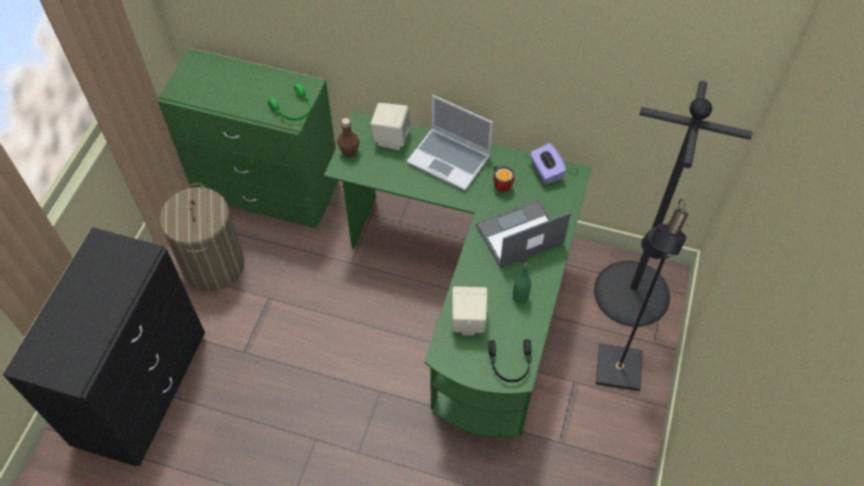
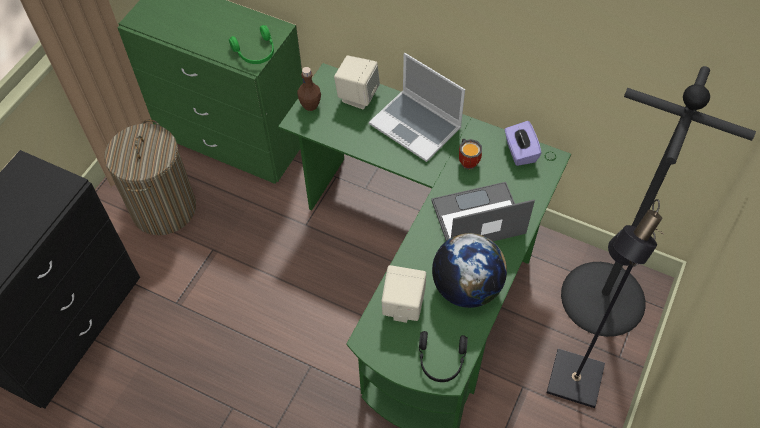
camera: 10 degrees right, 0 degrees up
green bottle [513,263,531,304] -> globe [432,233,507,308]

